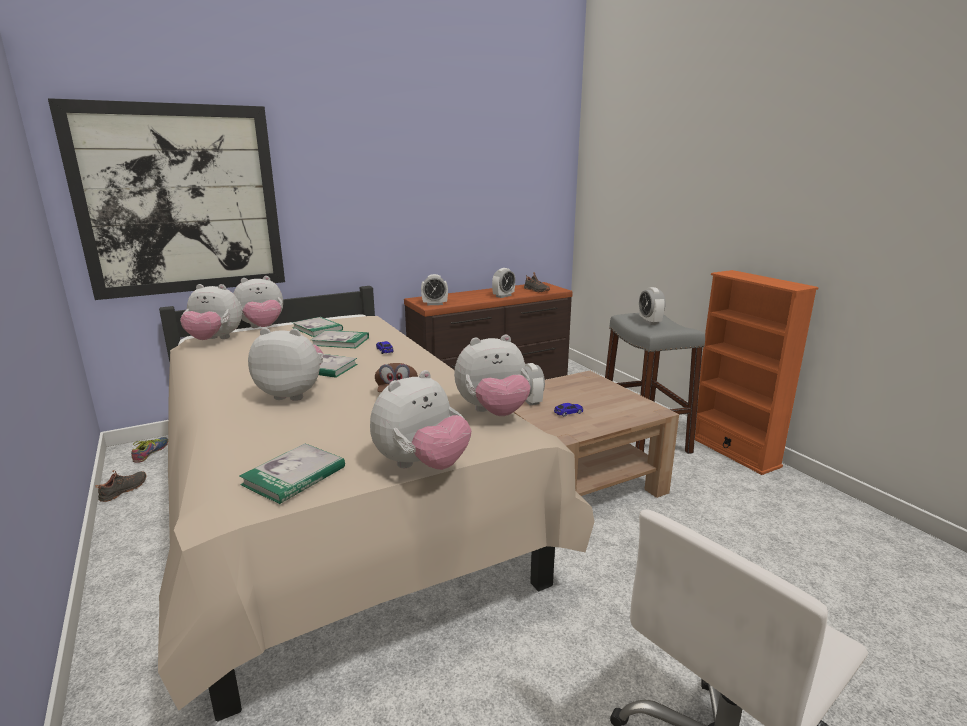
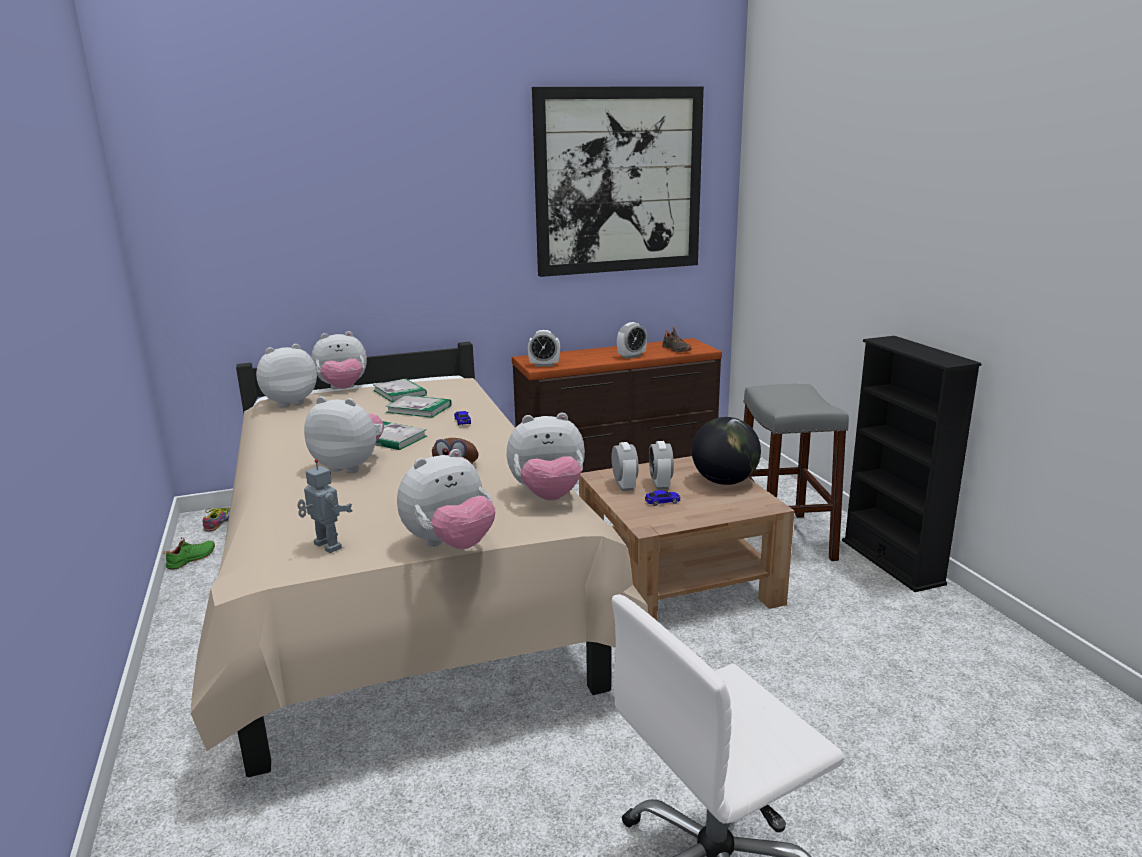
camera: 10 degrees right, 0 degrees up
picture [48,98,285,300] -> picture moved to [532,86,704,277]
black shoe [95,470,146,502] -> green shoe [163,537,215,570]
plush toy [180,284,242,340] -> plush toy turned 135 degrees clockwise [256,344,317,407]
book [239,443,345,504] -> toy robot [297,459,353,553]
alarm clock [639,287,666,325] -> alarm clock moved to [649,441,674,490]
orange bookcase [695,270,819,475] -> black bookcase [842,336,982,592]
none -> globe [692,417,761,485]

